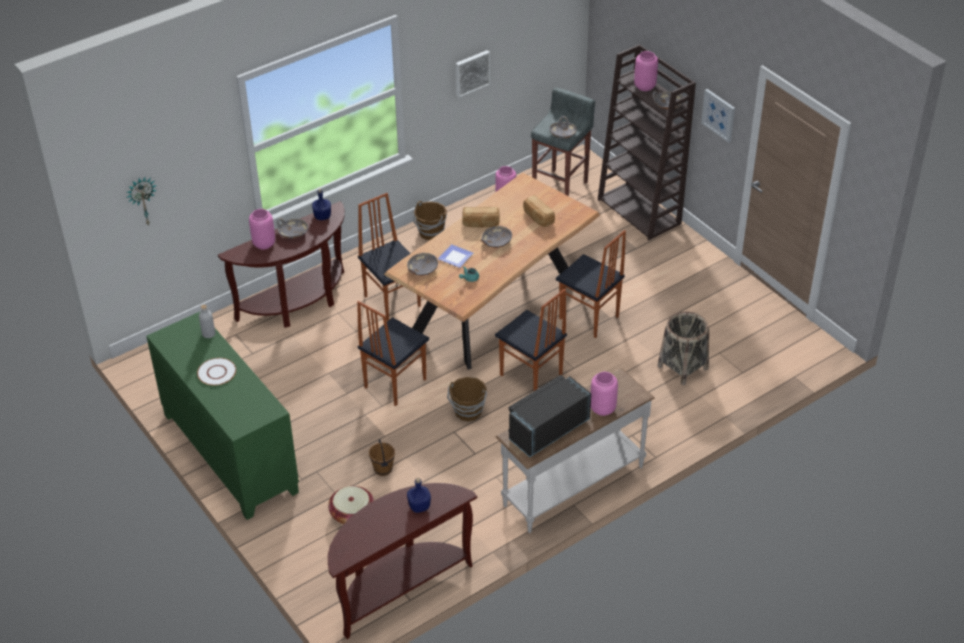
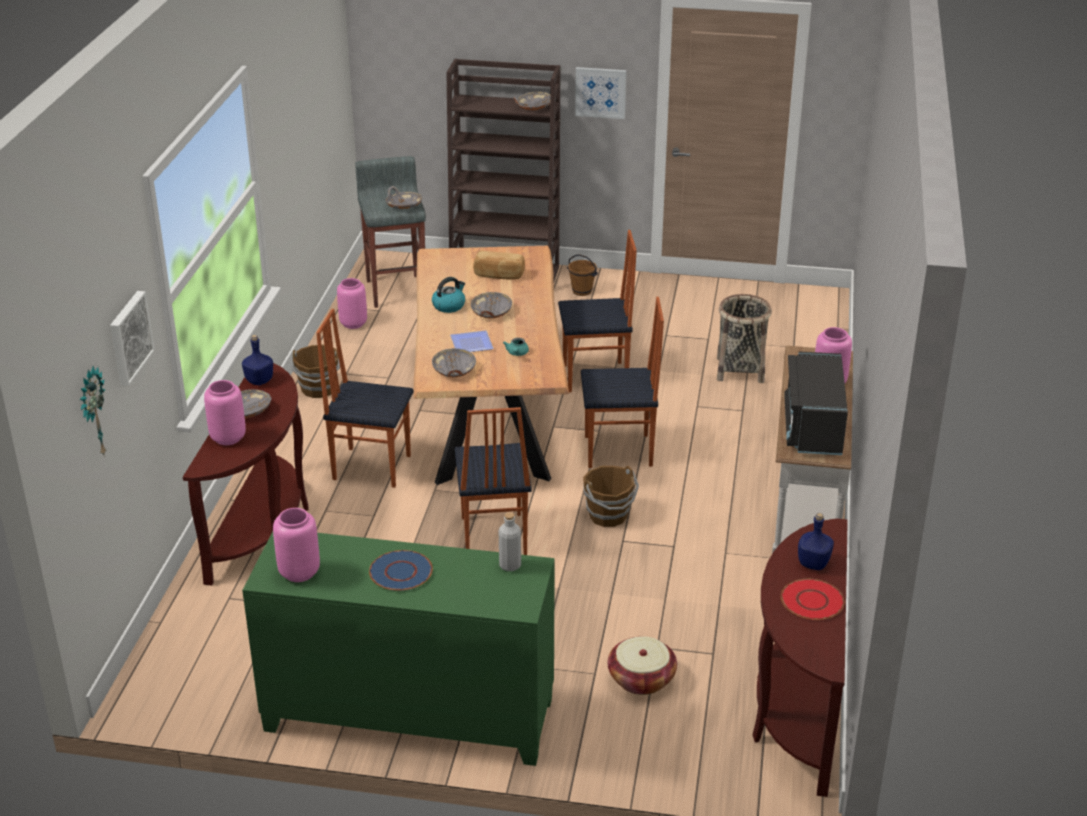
camera: 45 degrees left, 10 degrees down
white plate [197,358,236,386] -> blue plate [369,550,433,591]
grey bottle [199,305,215,338] -> grey bottle moved to [499,512,521,571]
brown bucket [369,439,395,476] -> brown bucket moved to [567,254,598,296]
picture [456,50,490,98] -> picture moved to [110,291,155,386]
bread [462,207,500,227] -> kettle [432,277,465,313]
pink vase [634,51,658,91] -> pink vase moved to [273,508,320,582]
none -> red plate [781,579,845,620]

